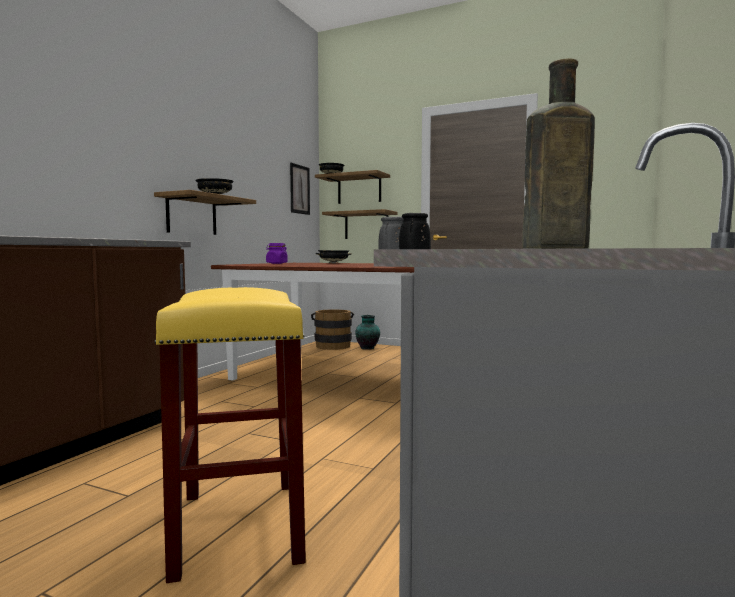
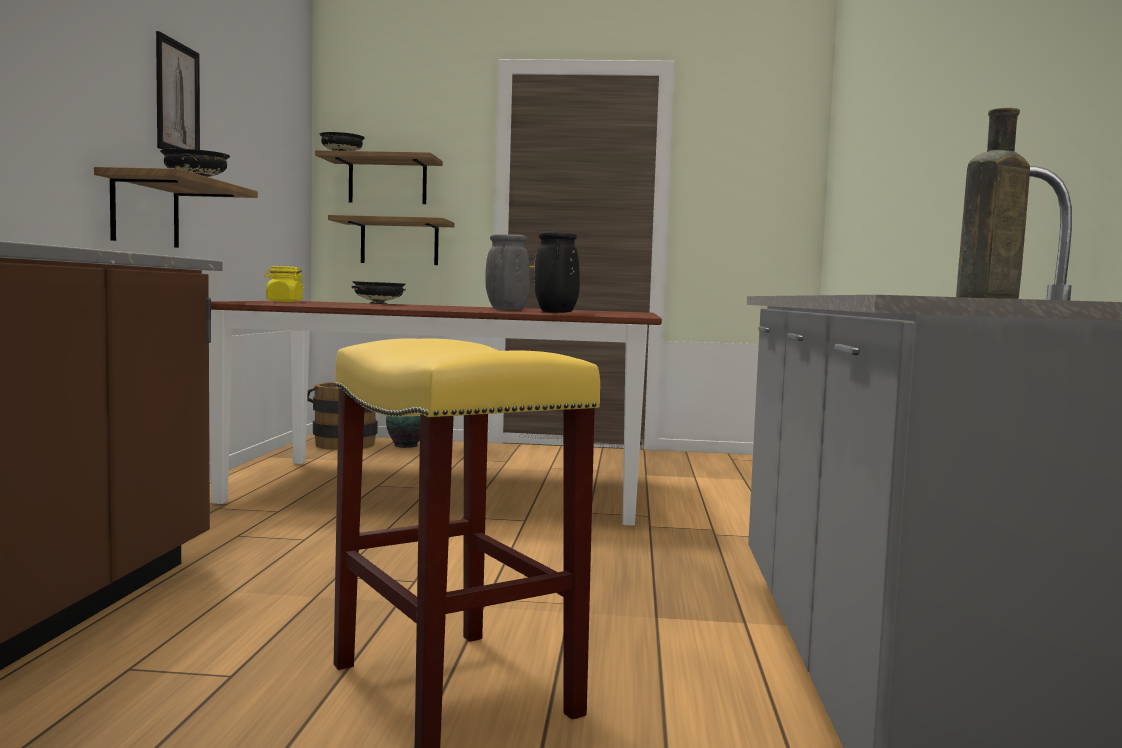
camera: 20 degrees left, 0 degrees up
purple jar [266,243,288,264] -> yellow jar [264,266,304,302]
picture [290,163,310,215] -> picture moved to [156,31,200,150]

